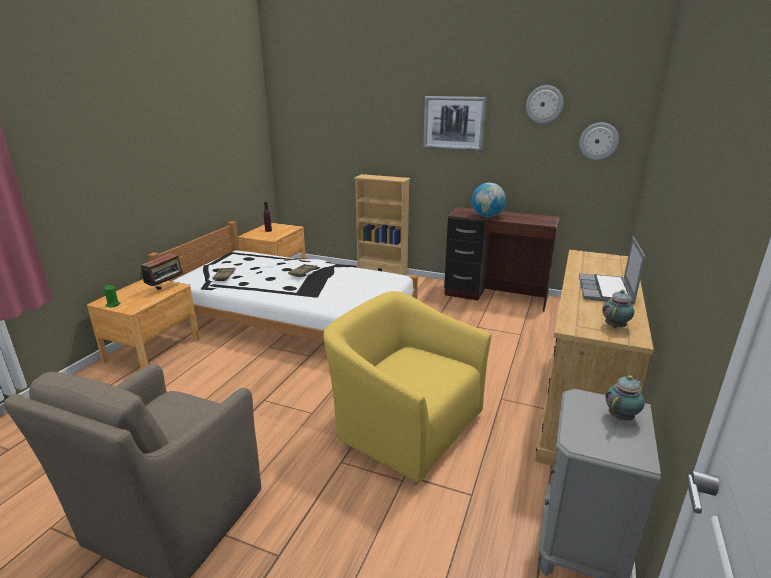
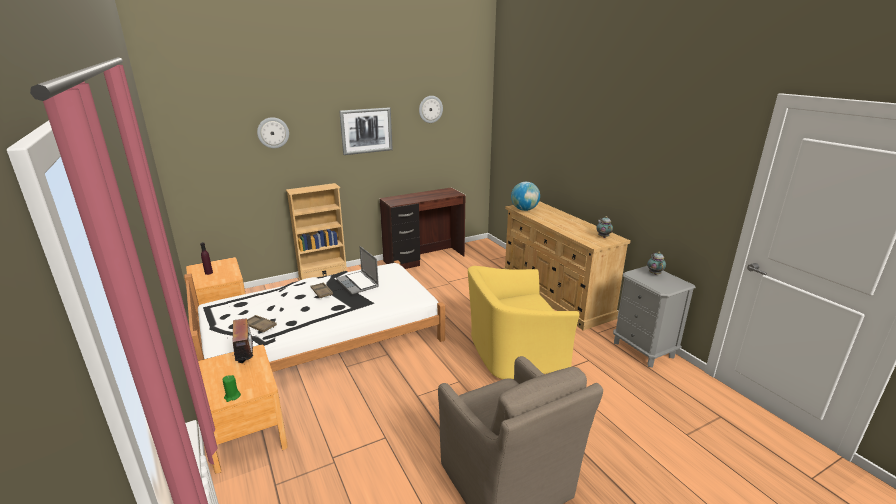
camera: 50 degrees left, 0 degrees up
globe [471,183,506,217] -> globe moved to [511,182,540,211]
wall clock [579,122,619,160] -> wall clock moved to [257,117,289,148]
laptop [579,236,645,304] -> laptop moved to [336,246,379,294]

